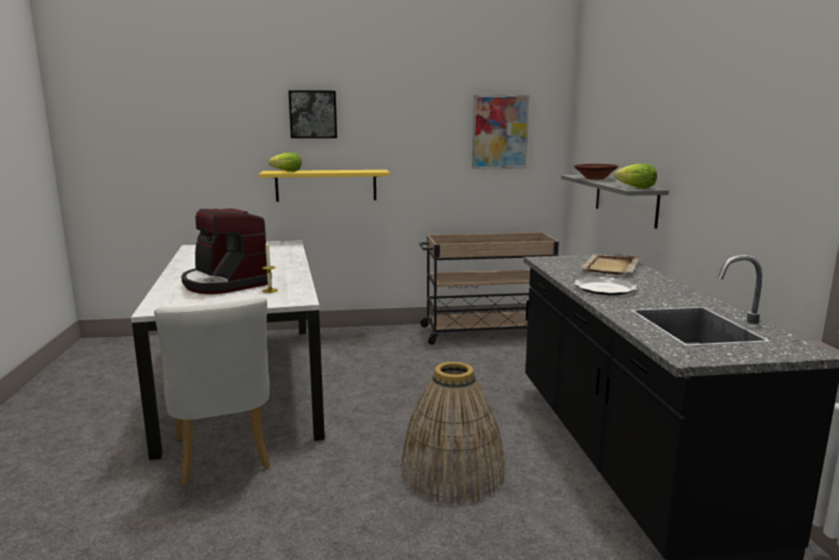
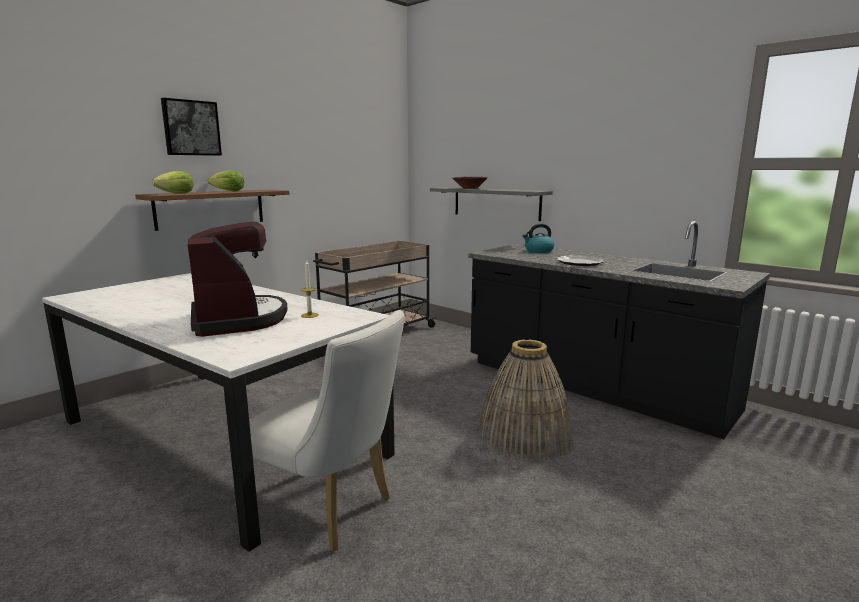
camera: 40 degrees left, 0 degrees up
coffee machine [181,208,272,294] -> coffee machine turned 120 degrees counterclockwise [188,222,288,337]
yellow shelf [259,170,390,202] -> brown shelf [135,189,290,231]
picture [472,95,530,169] -> none
beige tray [581,254,640,275] -> kettle [523,224,554,253]
lettuce [614,164,657,189] -> lettuce moved to [208,170,244,191]

